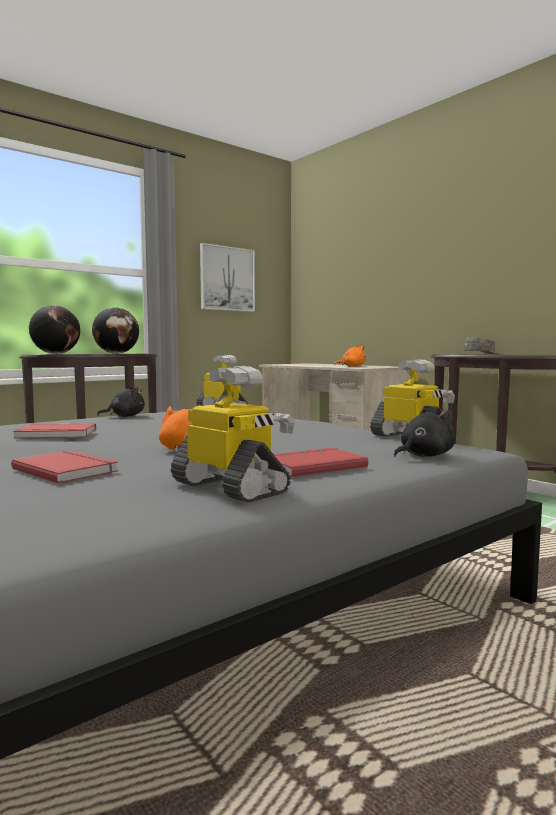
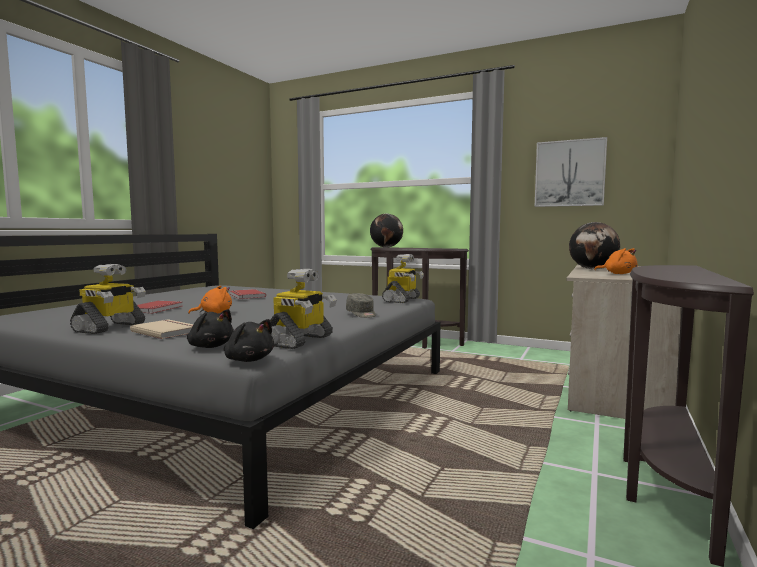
camera: 65 degrees right, 0 degrees up
globe [92,307,139,354] -> globe moved to [569,222,620,269]
black plush toy [97,386,145,417] -> black plush toy moved to [224,319,274,362]
red book [274,448,368,477] -> beige book [130,319,194,339]
grey cap [464,337,501,354] -> grey cap moved to [346,293,376,318]

